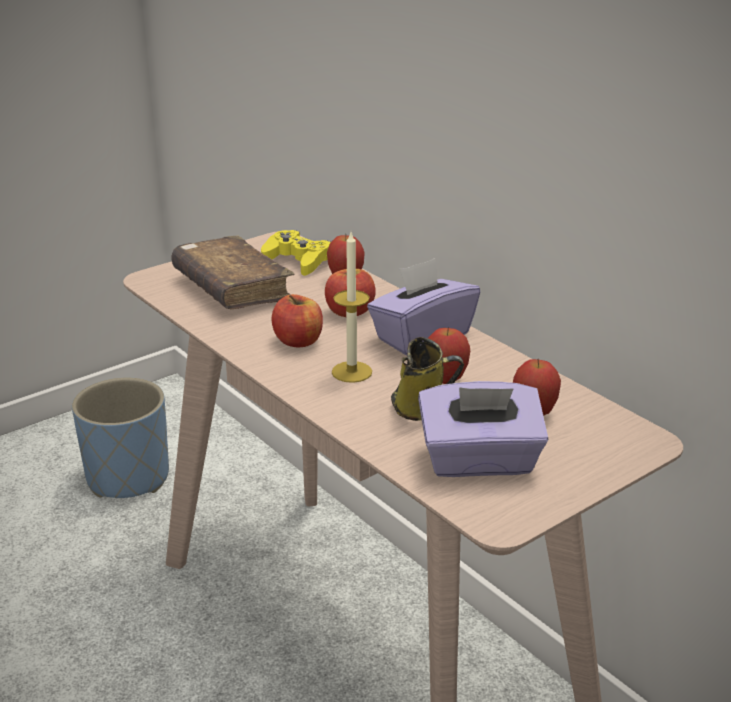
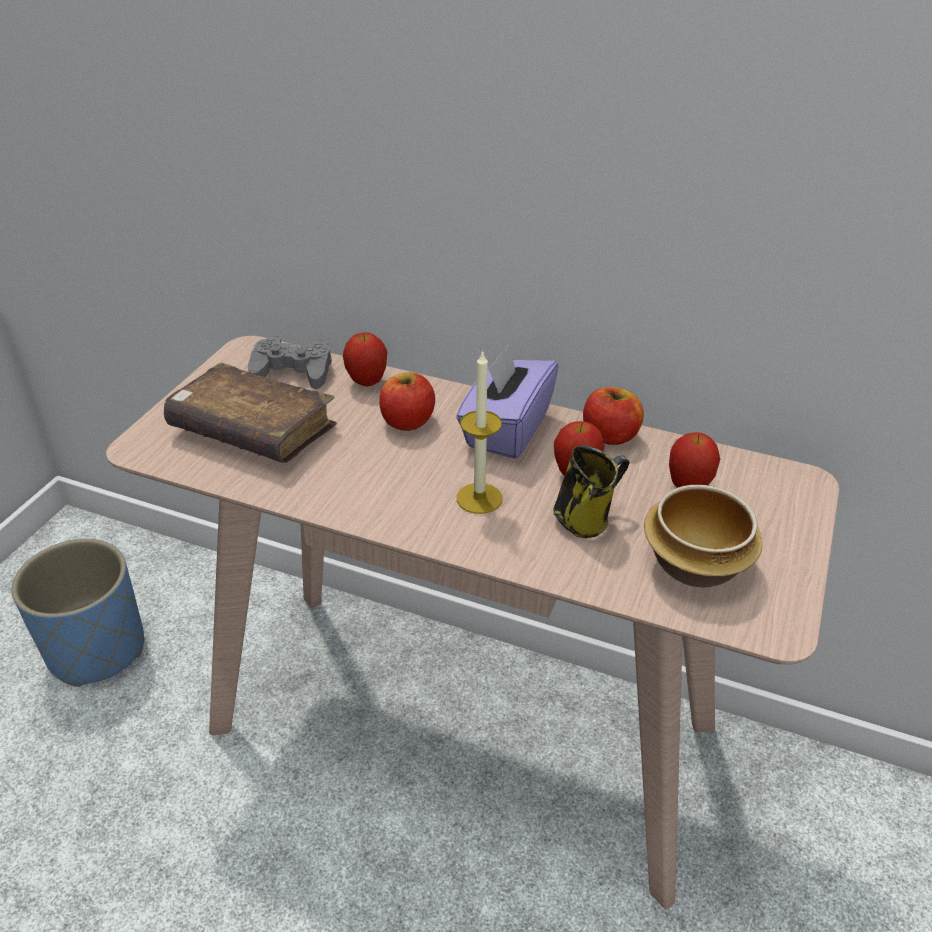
camera: 30 degrees left, 10 degrees up
yellow game controller [261,230,331,276] -> grey game controller [248,336,332,389]
apple [272,294,323,347] -> apple moved to [583,387,644,445]
purple tissue box [418,381,549,477] -> bowl [644,485,763,587]

